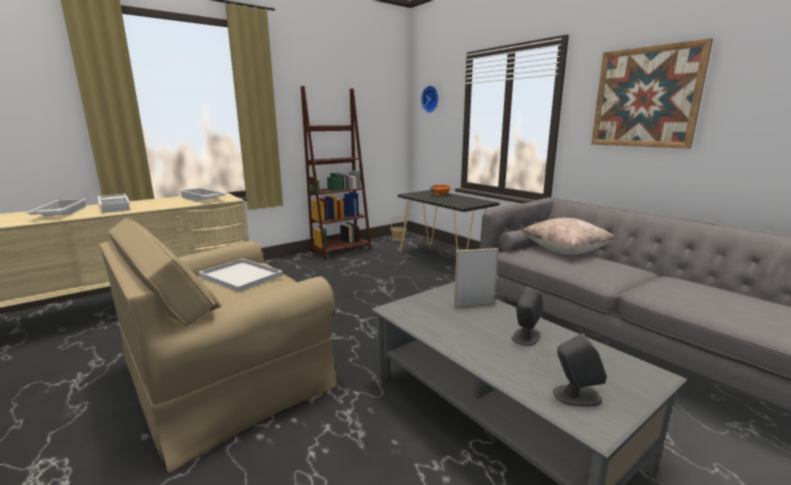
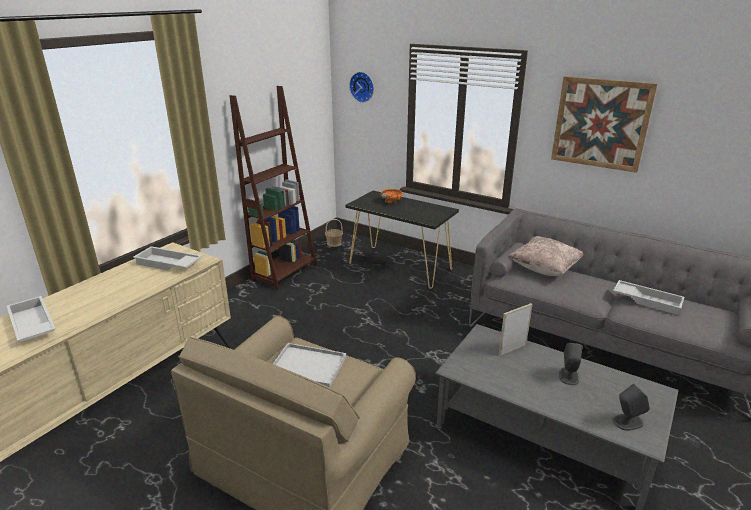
camera: 20 degrees left, 10 degrees up
white tray [98,194,130,213] -> white tray moved to [613,280,684,315]

